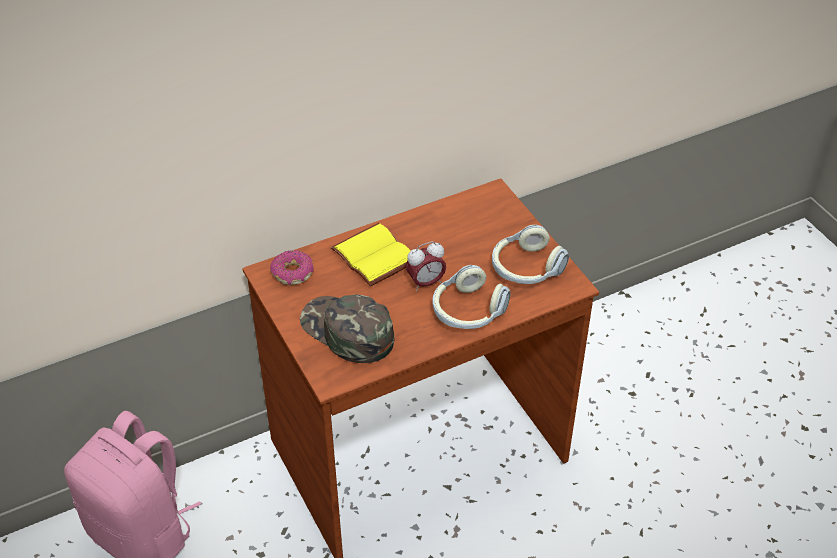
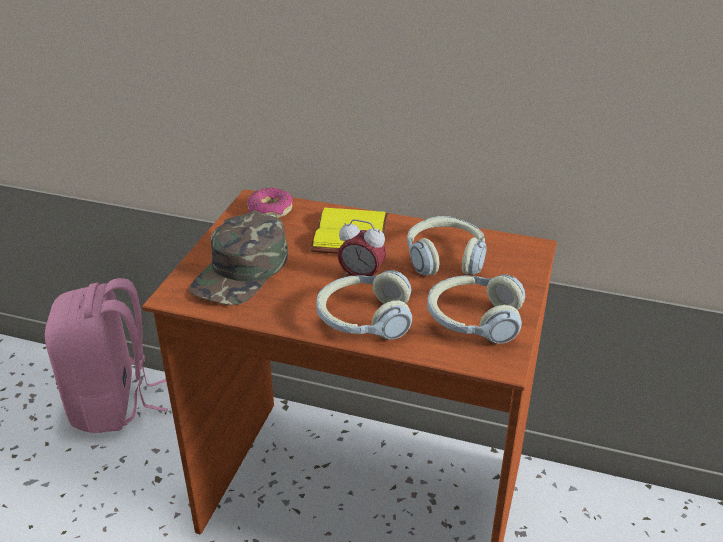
camera: 45 degrees right, 10 degrees down
green cap [300,294,394,363] -> green cap turned 150 degrees counterclockwise [189,212,288,306]
none -> headphones [407,216,487,276]

